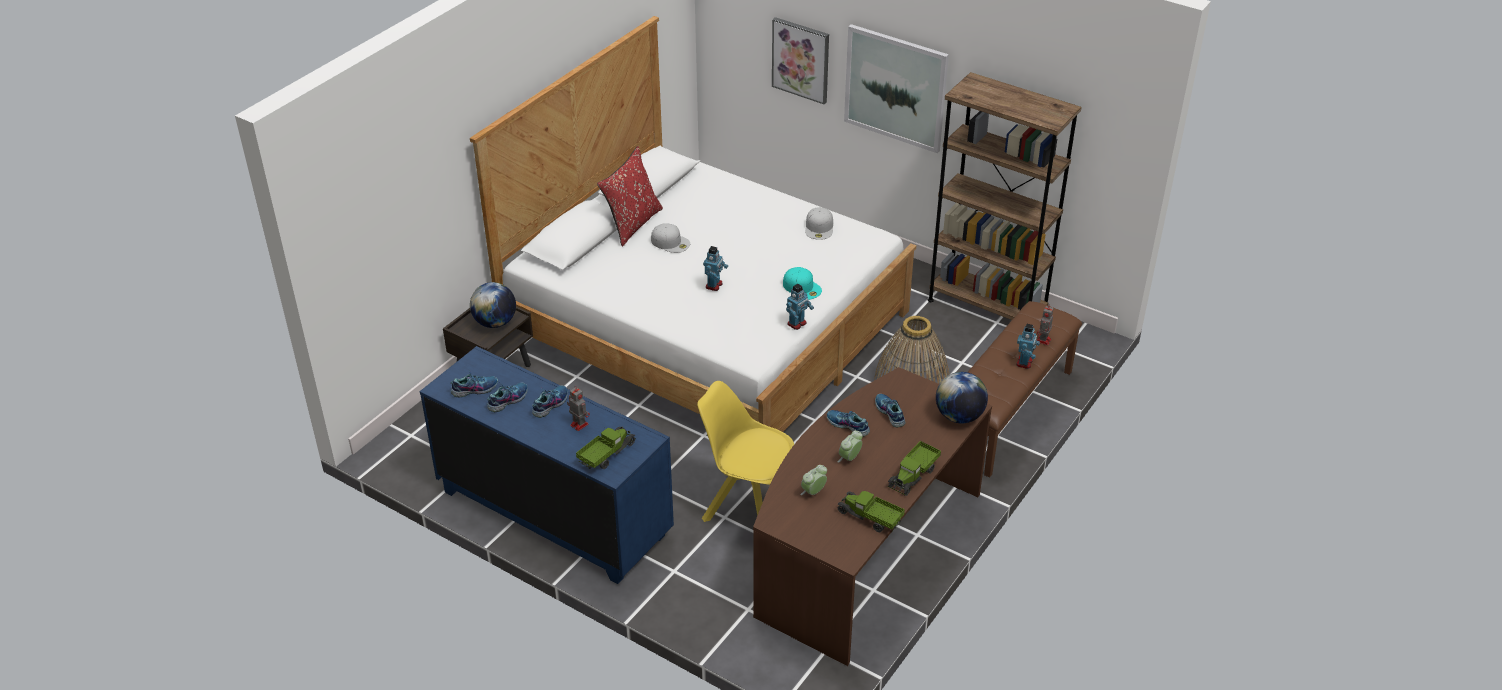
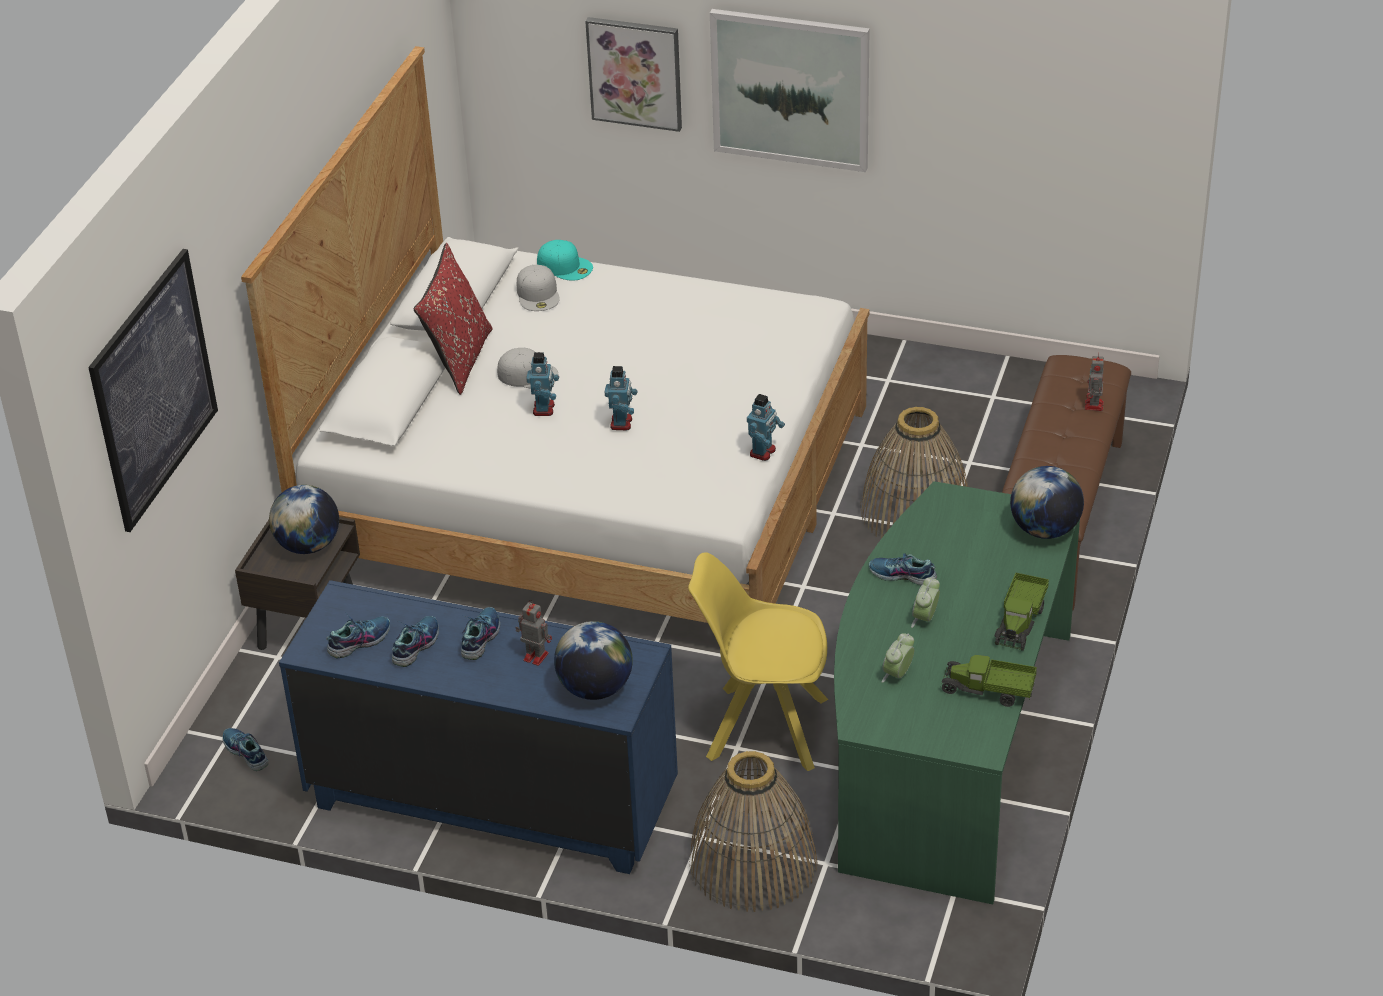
camera: 15 degrees left, 0 degrees up
toy truck [576,427,635,469] -> globe [554,621,633,700]
brown desk [753,367,992,666] -> green desk [834,481,1080,904]
turquoise cap [783,267,822,300] -> turquoise cap moved to [537,240,593,281]
white cap [805,207,833,240] -> white cap moved to [517,265,560,311]
shoe [875,394,905,427] -> shoe moved to [222,728,269,771]
brown bookcase [928,72,1082,320] -> none
toy robot [1016,324,1040,369] -> toy robot moved to [526,352,559,416]
none -> picture [88,249,218,532]
none -> basket [689,751,818,912]

